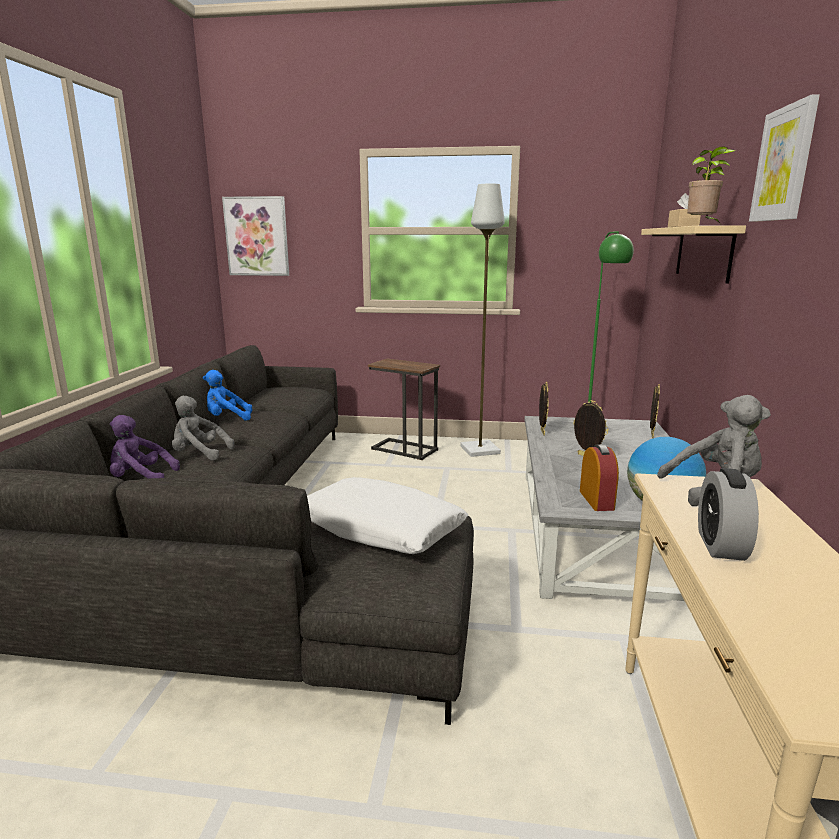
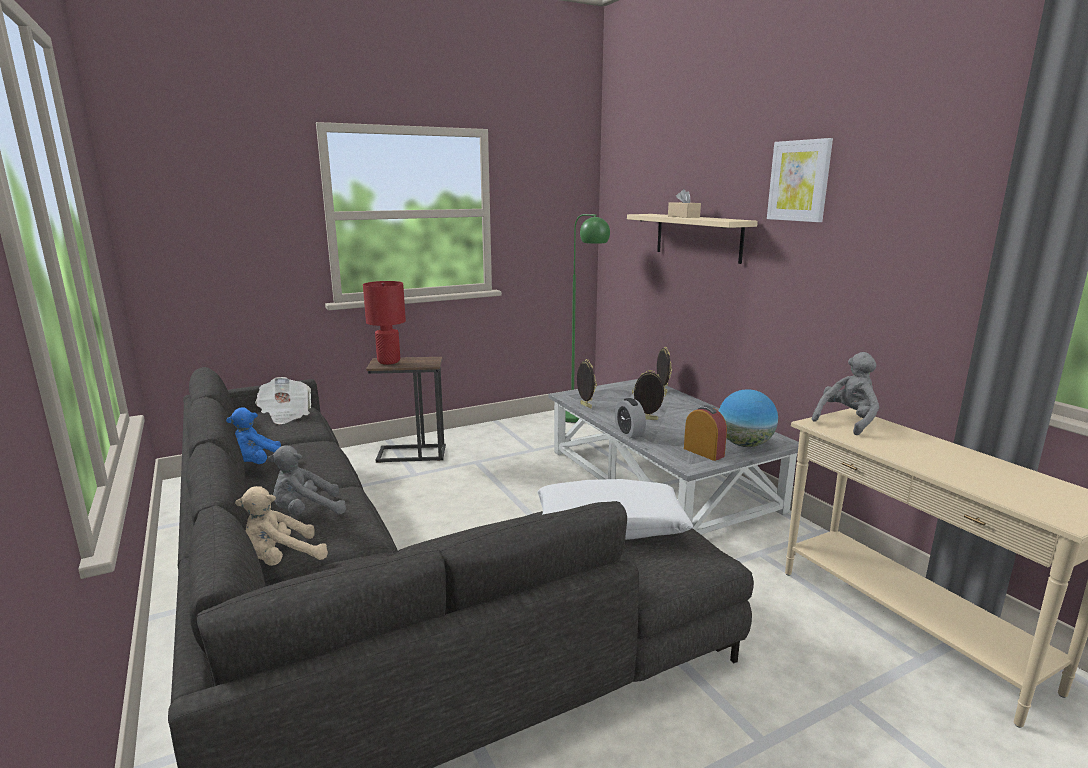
camera: 35 degrees left, 0 degrees up
purple plush toy [110,415,180,479] -> beige plush toy [235,486,328,566]
picture [222,196,289,276] -> none
grey floor lamp [460,183,505,457] -> none
potted plant [687,146,735,223] -> none
alarm clock [698,468,759,561] -> alarm clock moved to [615,398,646,438]
none -> newspaper [255,377,311,424]
none -> red table lamp [363,281,406,365]

